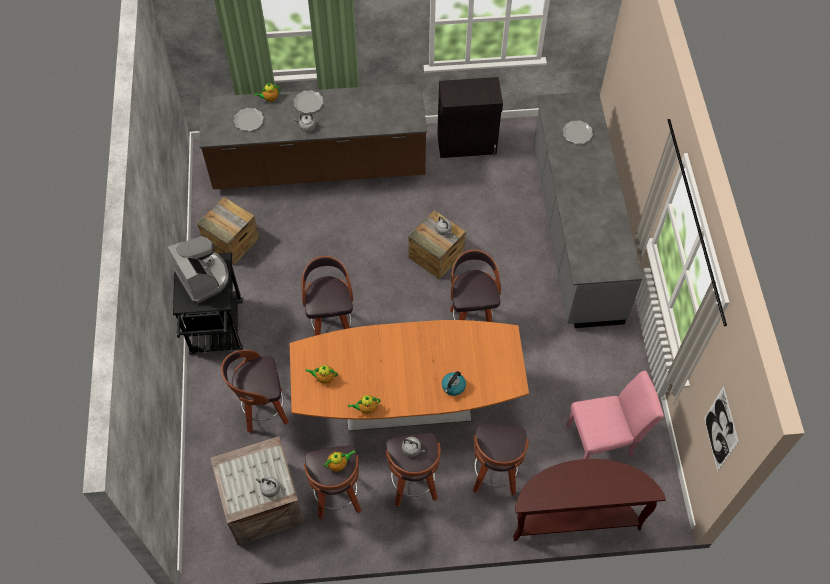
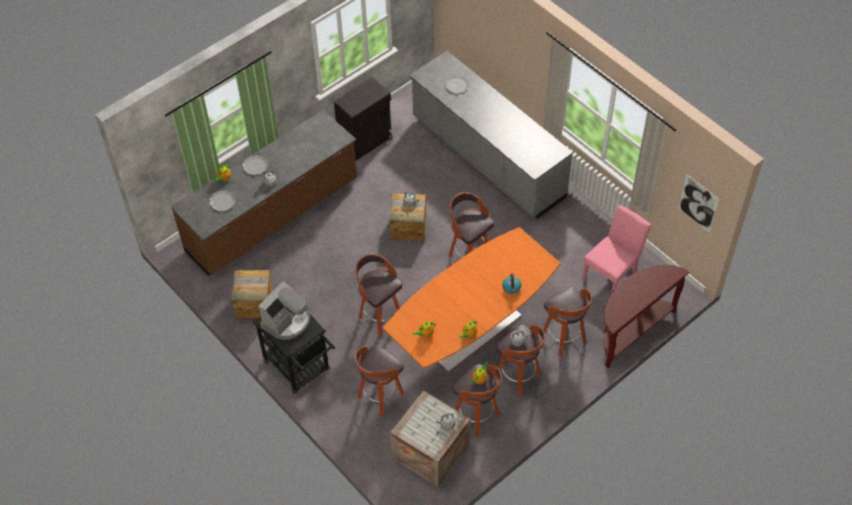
camera: 35 degrees left, 5 degrees down
coffee machine [168,236,229,303] -> coffee machine turned 105 degrees clockwise [259,281,310,340]

